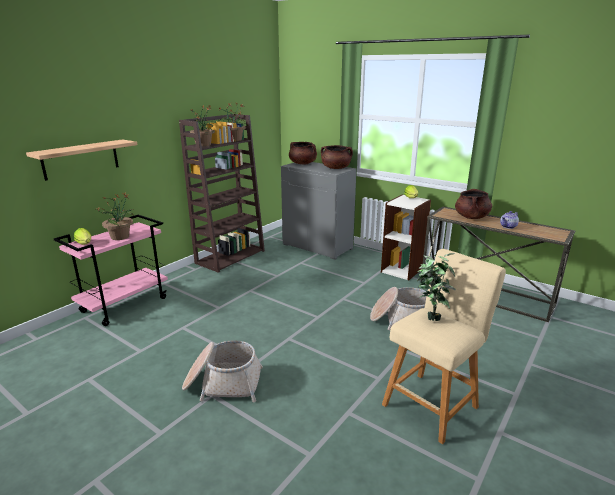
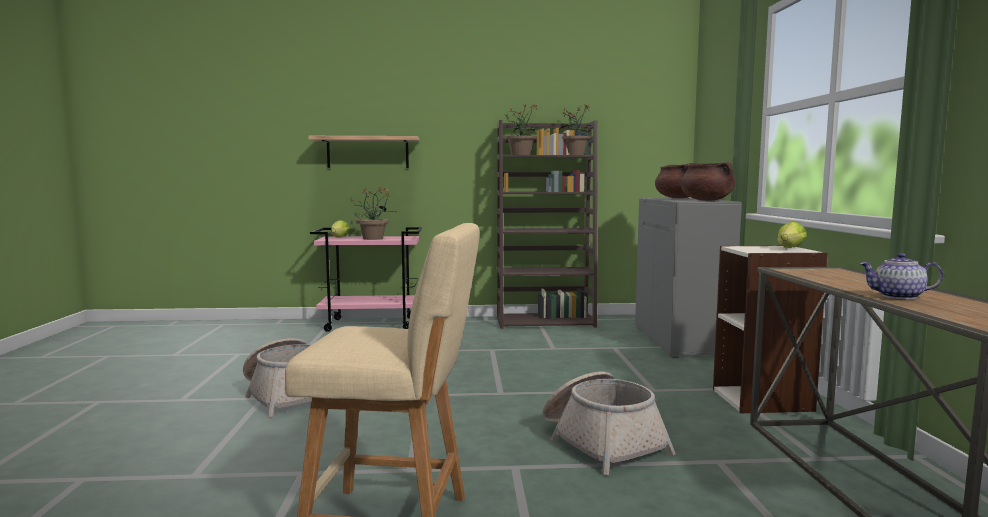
camera: 50 degrees right, 15 degrees down
potted plant [417,253,456,321] -> none
brown cooking pot [455,189,492,219] -> none

